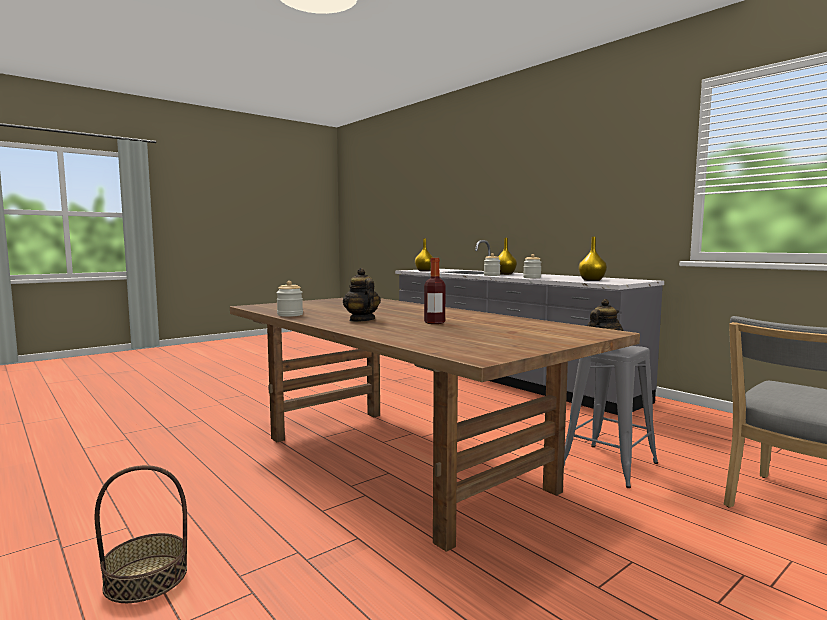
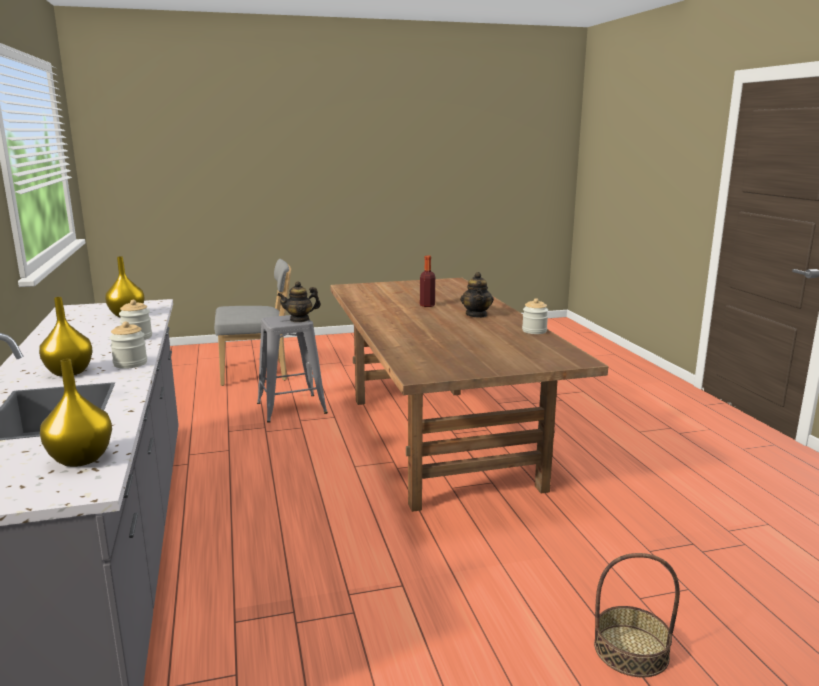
camera: 155 degrees left, 10 degrees up
basket [95,465,187,603] -> basket moved to [594,553,680,677]

